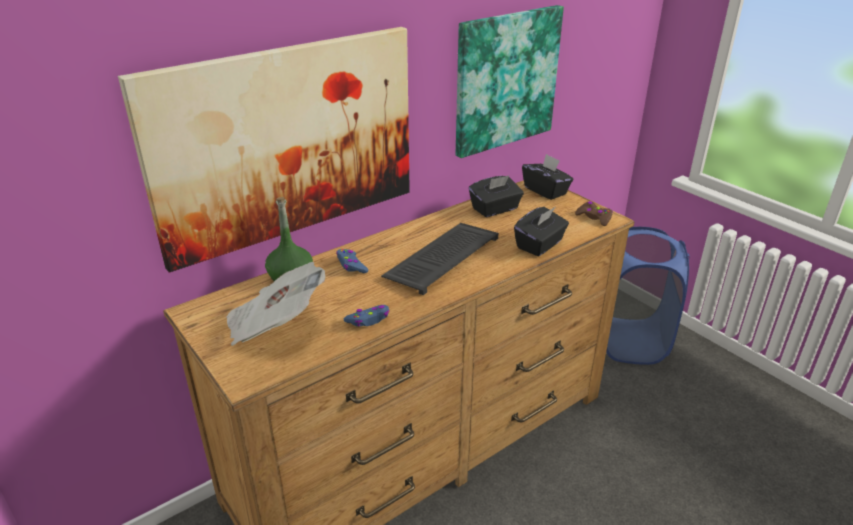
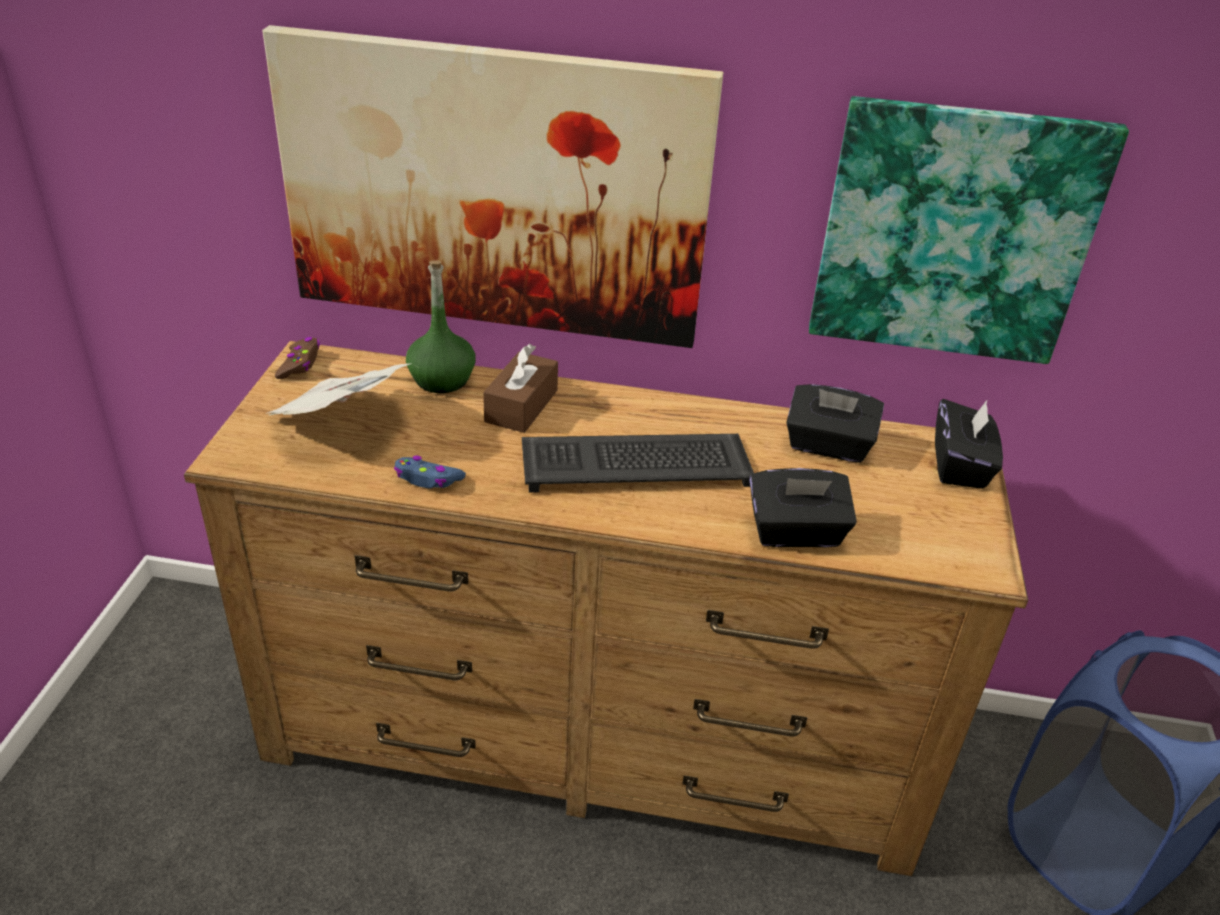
camera: 45 degrees right, 5 degrees up
blue game controller [336,249,368,273] -> brown tissue box [483,344,558,433]
brown game controller [575,201,613,226] -> brown game controller moved to [275,337,320,379]

